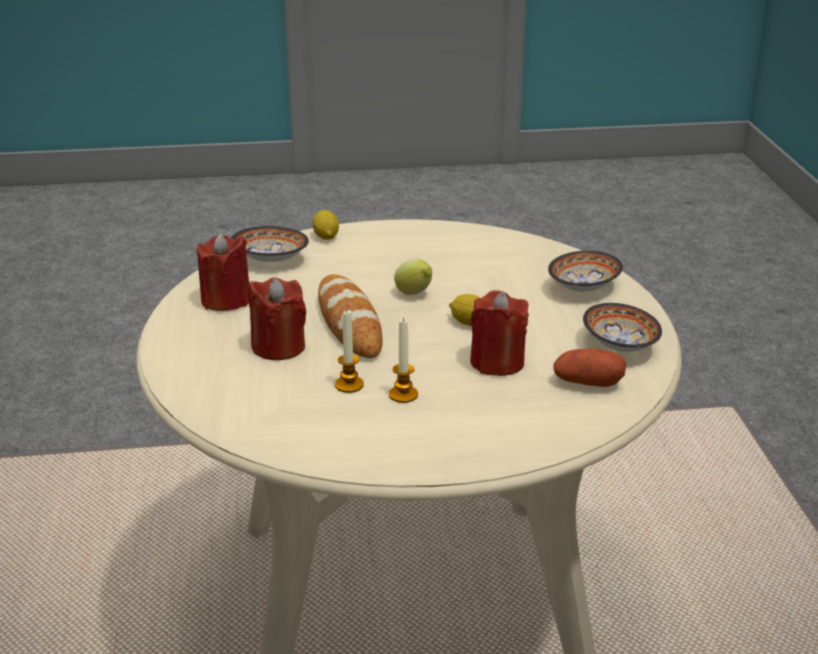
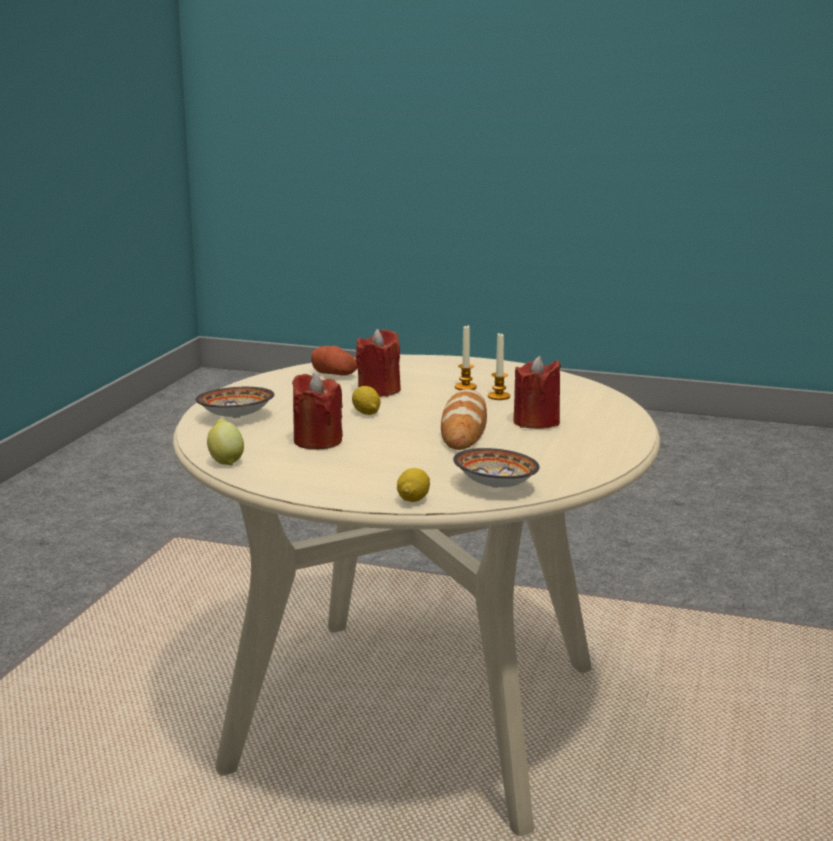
camera: 155 degrees left, 10 degrees down
red candle [197,233,249,311] -> red candle moved to [292,373,343,450]
lemon [394,259,432,295] -> lemon moved to [207,419,244,465]
bowl [583,303,662,352] -> none

